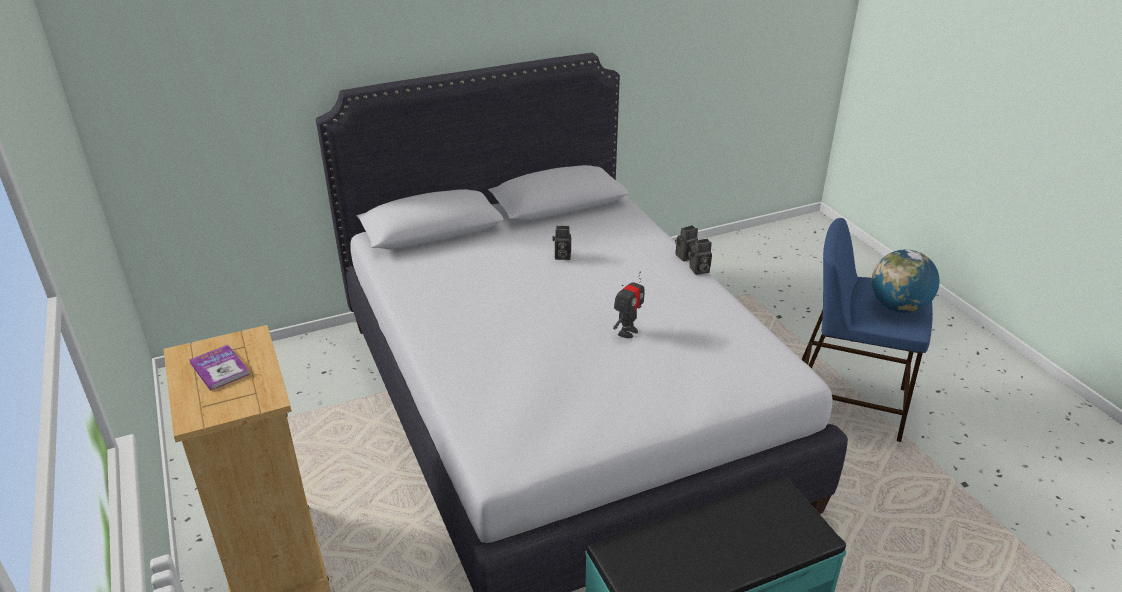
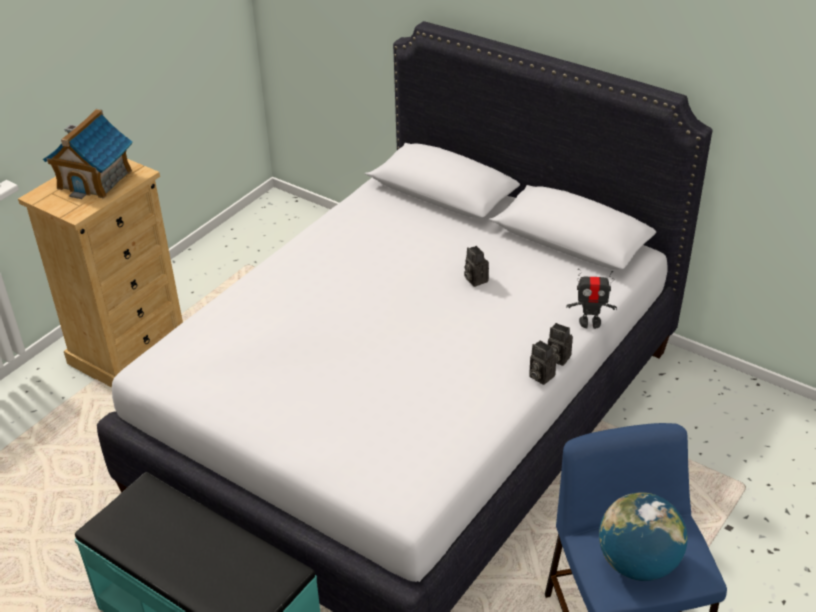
camera: 60 degrees right, 5 degrees up
book [189,345,250,391] -> toy house [43,109,133,199]
toy robot [613,272,644,338] -> toy robot moved to [566,268,617,329]

